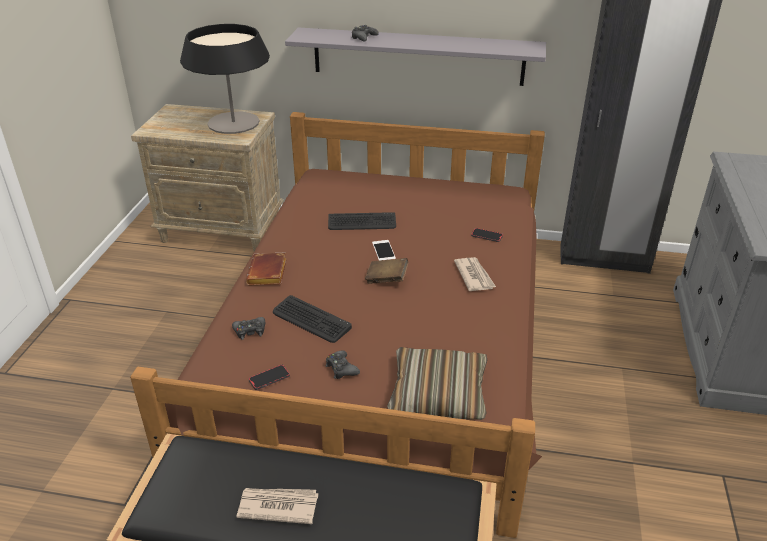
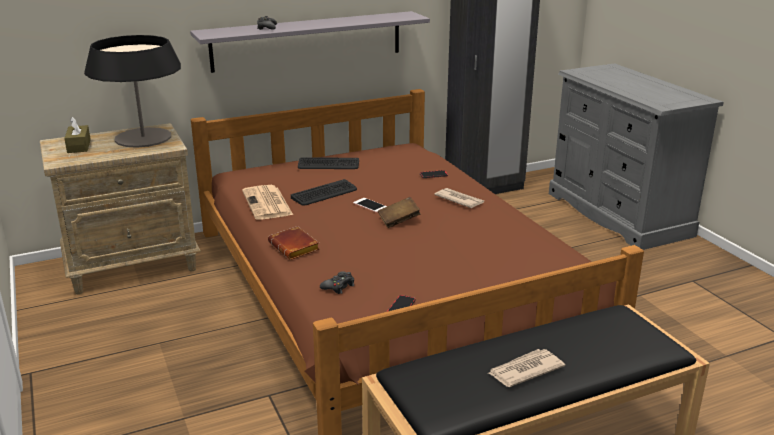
camera: 35 degrees left, 10 degrees down
keyboard [273,295,352,343] -> keyboard moved to [298,157,359,169]
black game controller [326,350,360,379] -> none
pillow [387,347,487,420] -> none
none -> brown tissue box [64,117,91,153]
none -> newspaper [242,185,293,220]

